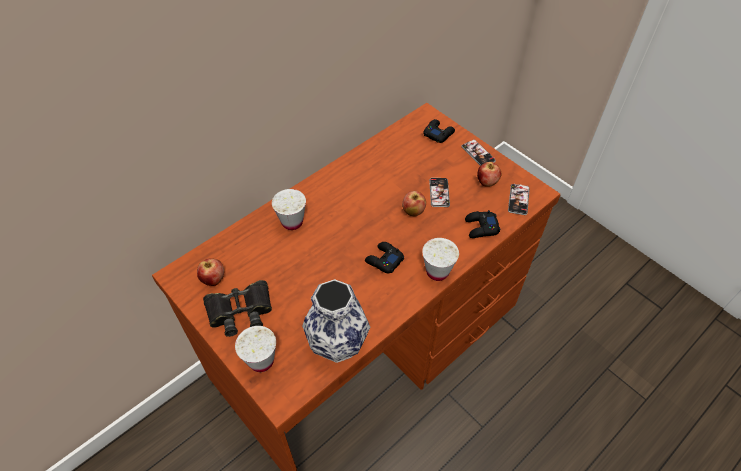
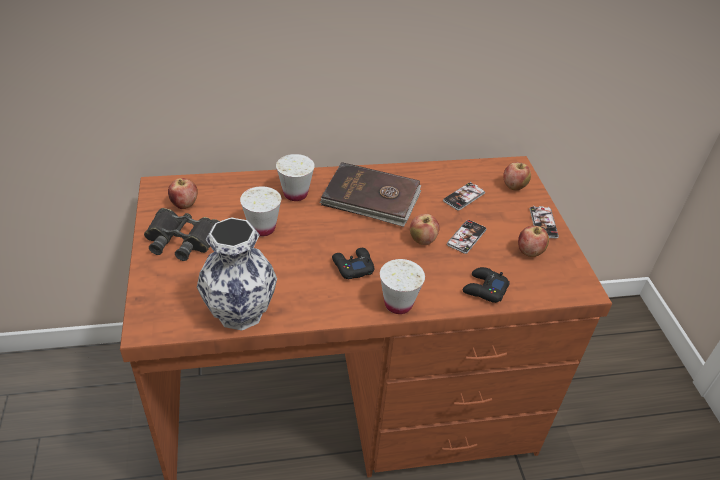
camera: 30 degrees right, 10 degrees down
white cup [235,326,276,372] -> white cup moved to [240,186,281,236]
black game controller [423,119,455,143] -> apple [503,162,531,191]
phone [508,184,530,215] -> phone moved to [443,182,485,210]
none -> brown book [320,162,421,227]

